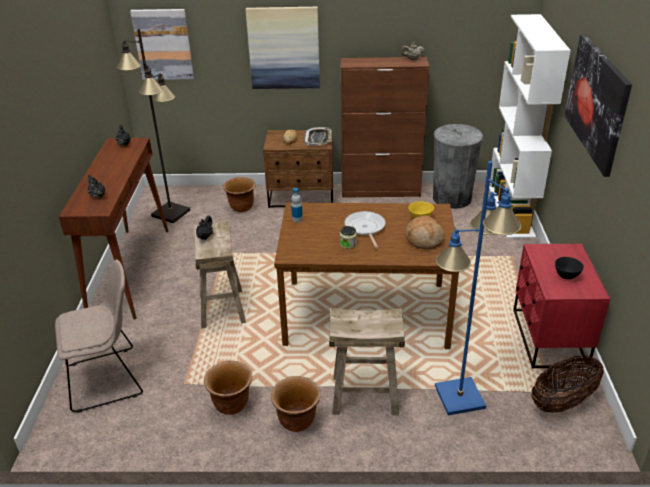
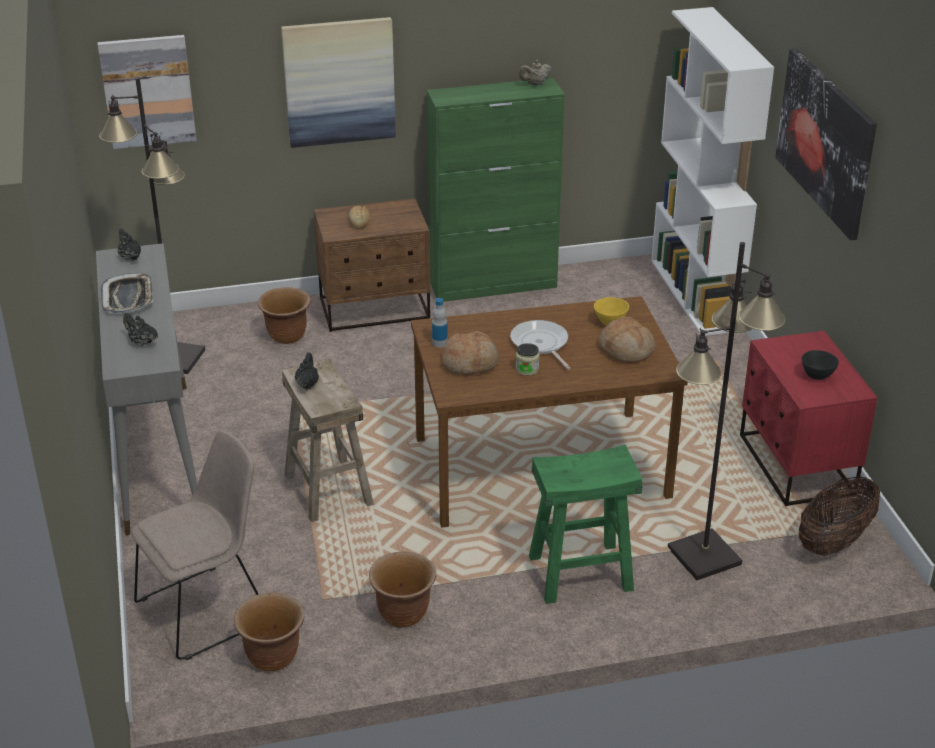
camera: 15 degrees left, 0 degrees up
brown console table [59,138,169,320] -> grey console table [96,243,197,535]
brown planter [271,376,321,432] -> brown planter moved to [234,592,304,671]
tray [304,127,332,145] -> tray moved to [101,273,153,314]
beige stool [329,308,405,415] -> green stool [529,445,643,604]
brown cabinet [341,57,430,198] -> green cabinet [427,78,565,302]
grey trash can [433,124,483,209] -> none
blue floor lamp [435,161,521,415] -> black floor lamp [668,242,786,580]
none -> bread [441,331,499,375]

